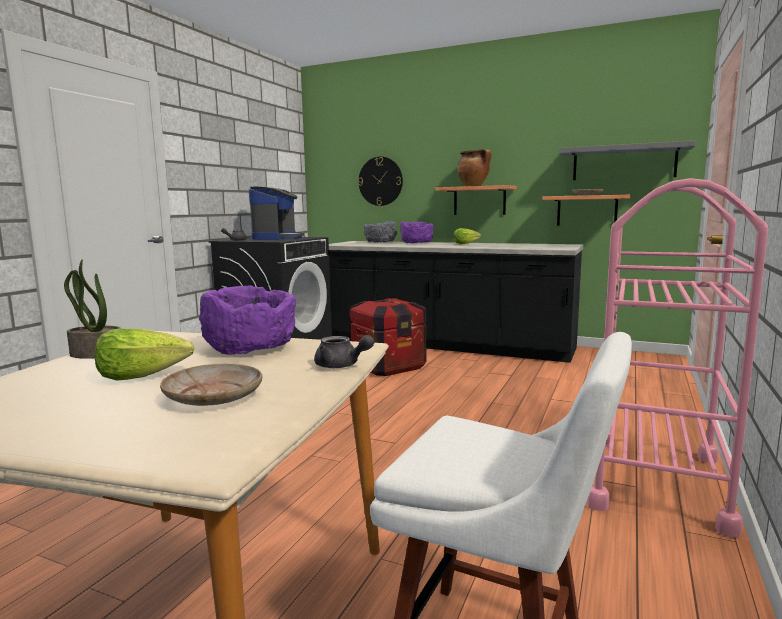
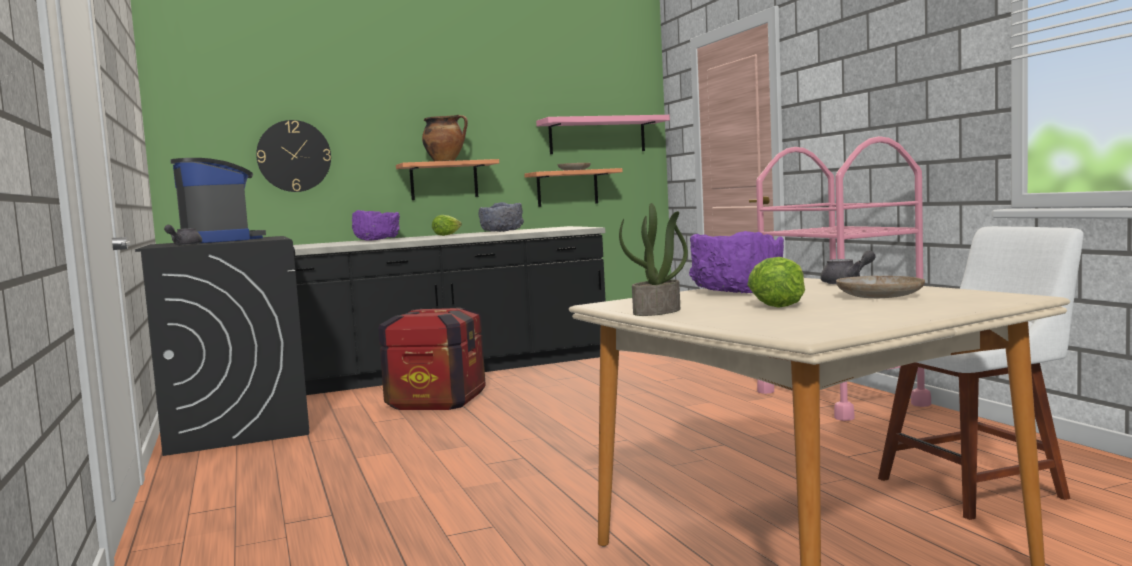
camera: 45 degrees left, 5 degrees down
grey bowl [364,221,397,242] -> grey bowl moved to [478,202,524,232]
grey shelf [559,140,696,180] -> pink shelf [536,115,670,154]

